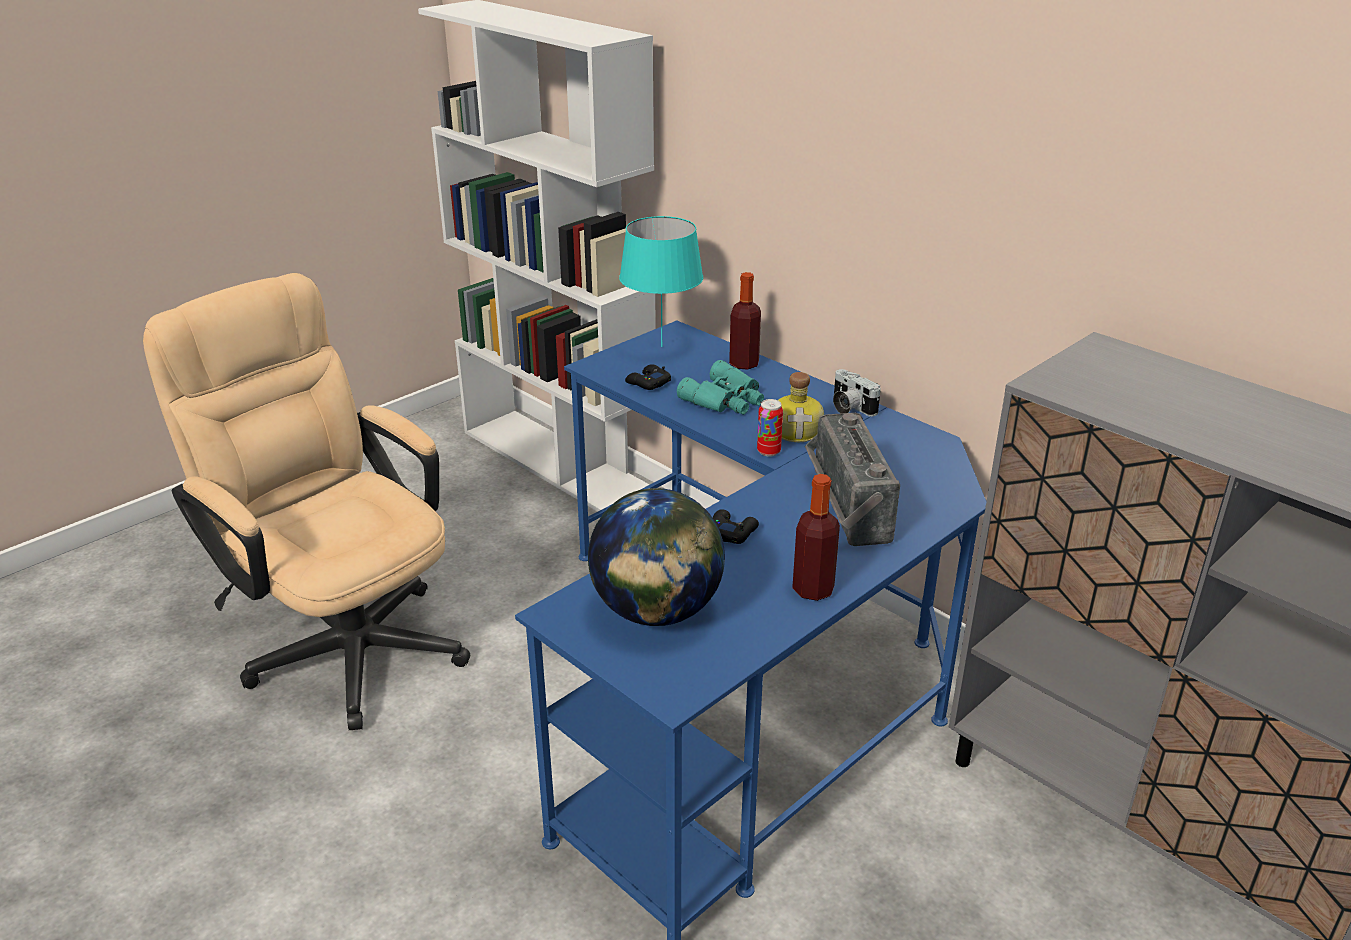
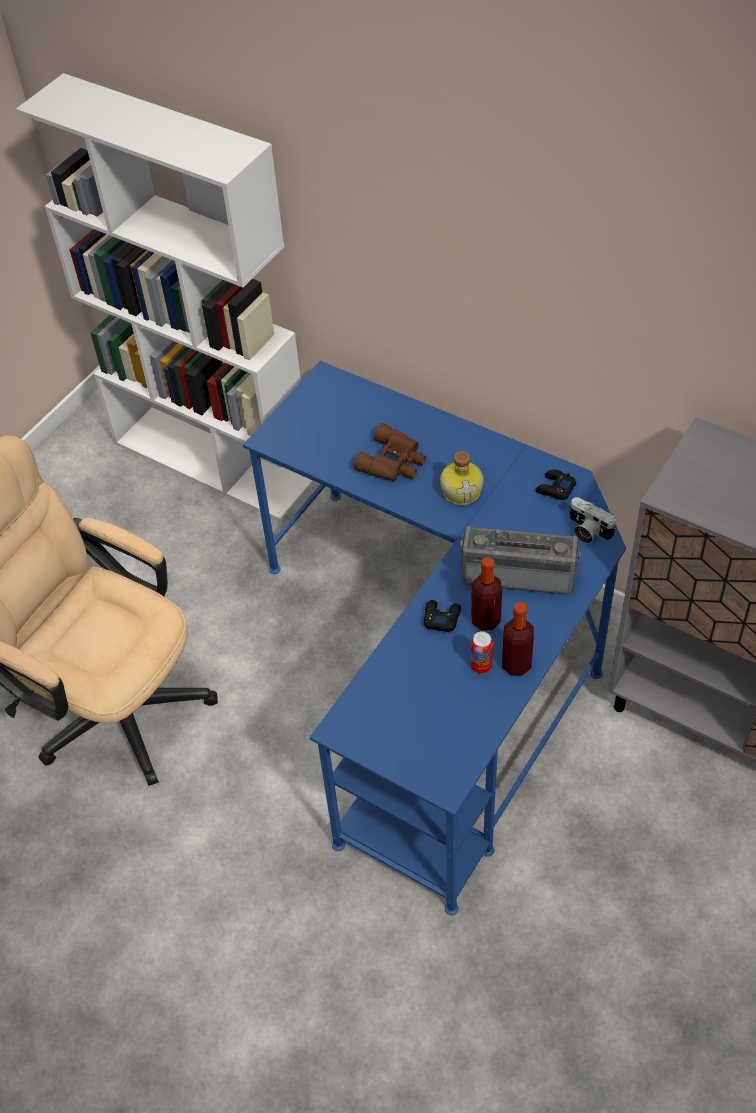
camera: 10 degrees left, 20 degrees up
globe [588,488,725,626] -> none
turquoise table lamp [619,216,703,347] -> none
black game controller [625,364,671,390] -> black game controller moved to [536,469,576,500]
turquoise binoculars [677,360,764,415] -> brown binoculars [354,423,426,481]
bottle [729,272,761,370] -> bottle moved to [471,557,502,631]
can [757,399,783,457] -> can moved to [471,631,493,674]
radio [805,413,900,546] -> radio turned 120 degrees clockwise [460,526,580,595]
camera [833,369,881,416] -> camera moved to [570,497,616,543]

